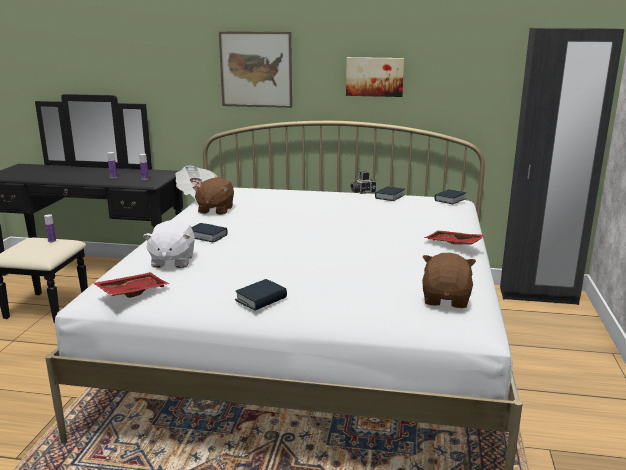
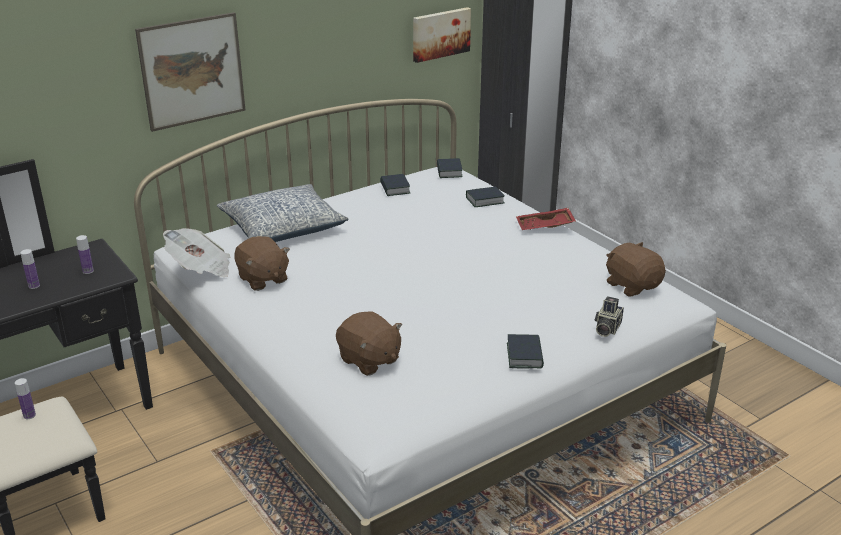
camera: 45 degrees left, 10 degrees up
red tray [93,272,169,298] -> none
white plush toy [143,220,195,268] -> brown plush toy [336,311,402,376]
book [191,223,228,243] -> book moved to [466,187,505,207]
picture [346,57,404,97] -> picture moved to [413,7,471,63]
camera [350,171,376,194] -> camera moved to [595,296,624,337]
none -> pillow [217,184,348,242]

